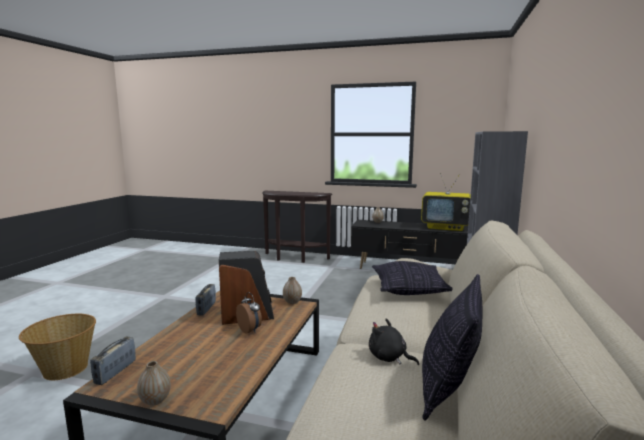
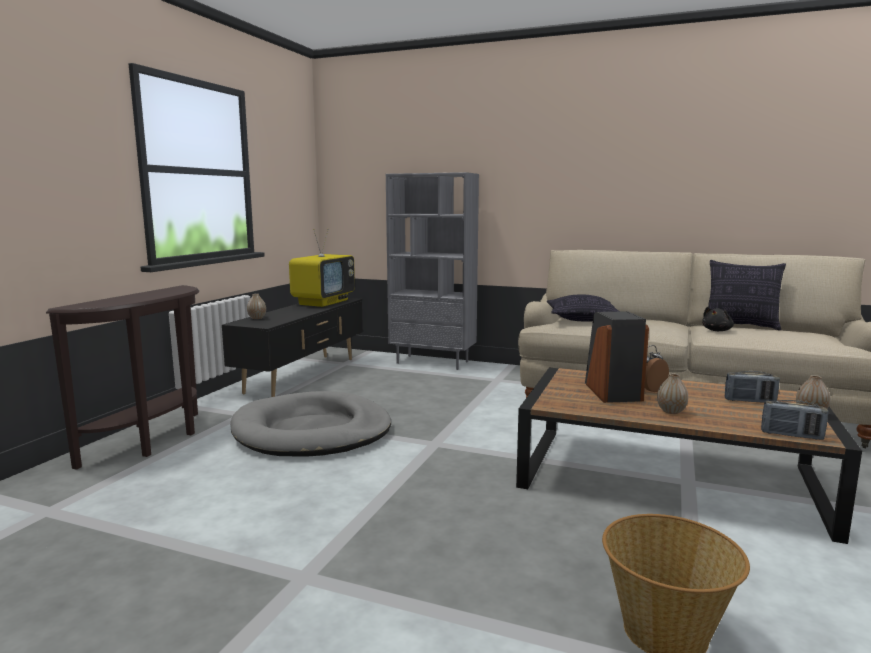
camera: 85 degrees left, 0 degrees up
radio [195,284,216,315] -> radio moved to [725,371,780,402]
vase [283,277,302,304] -> vase moved to [657,373,688,414]
none -> grey dog bed [230,391,391,457]

